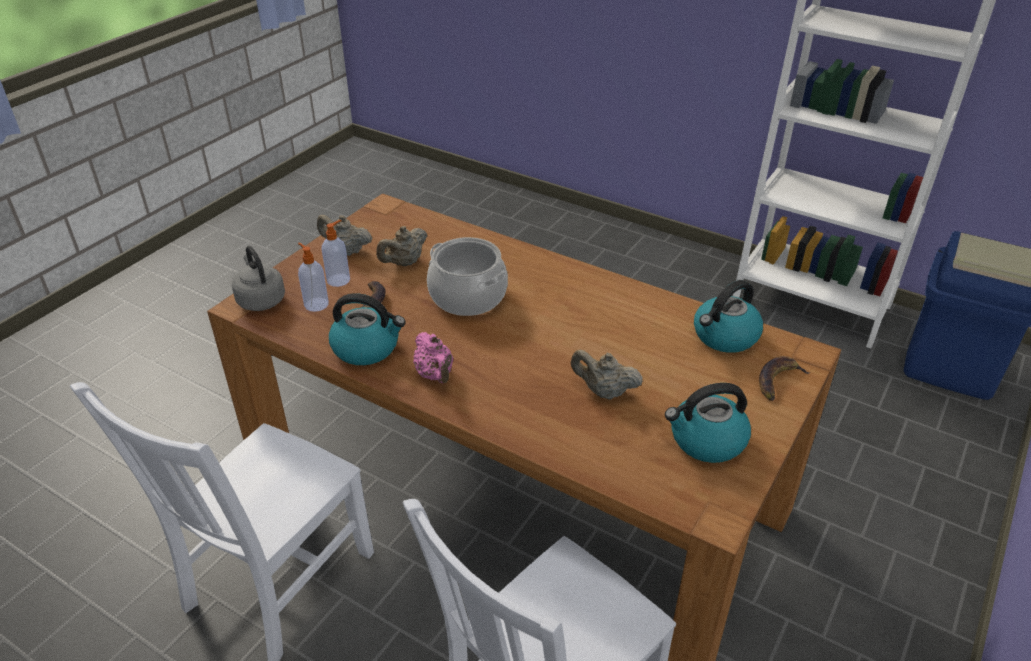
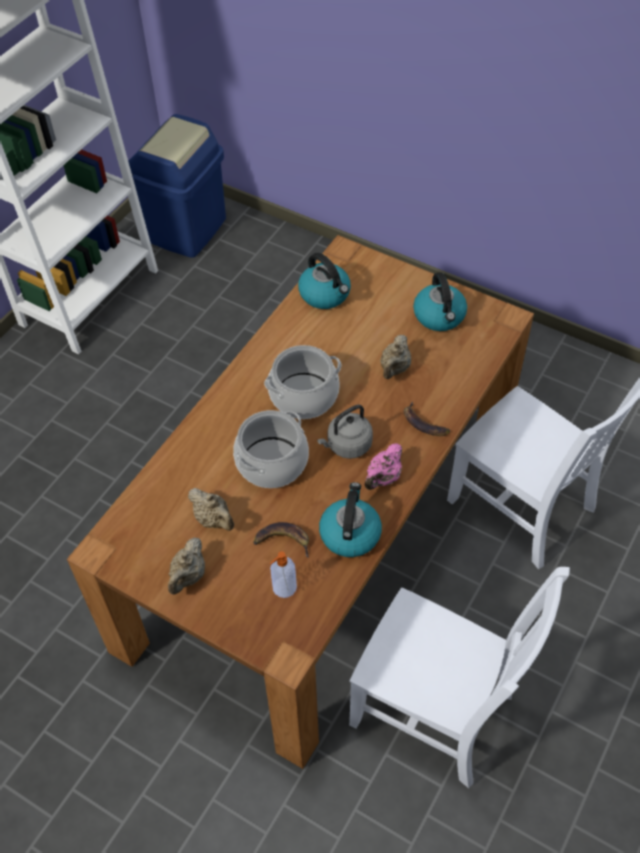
camera: 90 degrees left, 15 degrees up
grey kettle [232,246,285,311] -> grey kettle moved to [317,405,373,459]
soap dispenser [321,220,350,287] -> none
pink teapot [413,332,453,383] -> pink teapot turned 150 degrees clockwise [365,443,402,490]
banana [759,356,811,401] -> banana moved to [404,401,450,436]
none -> cooking pot [264,345,342,419]

